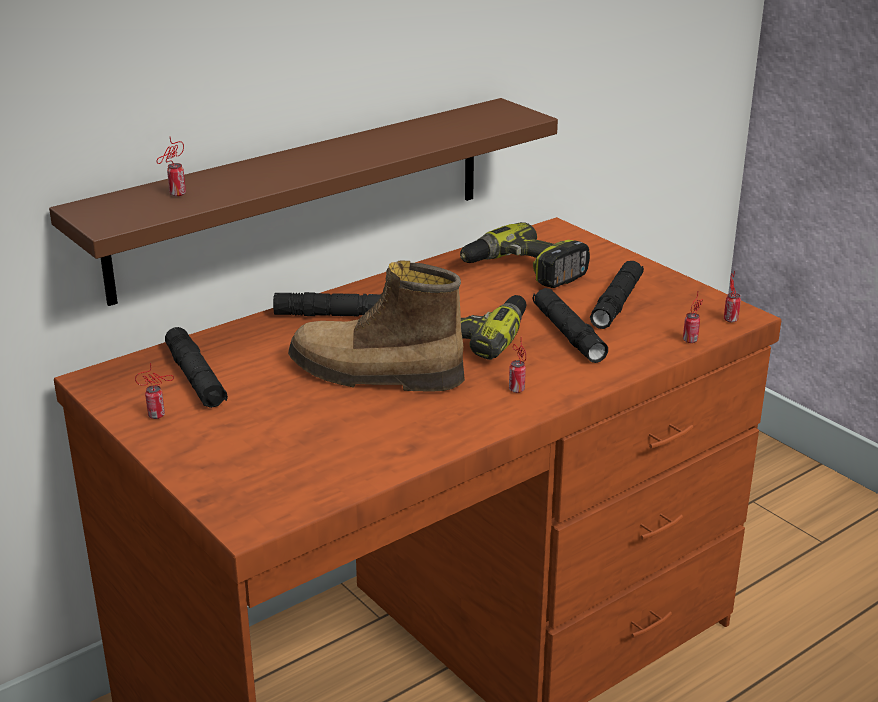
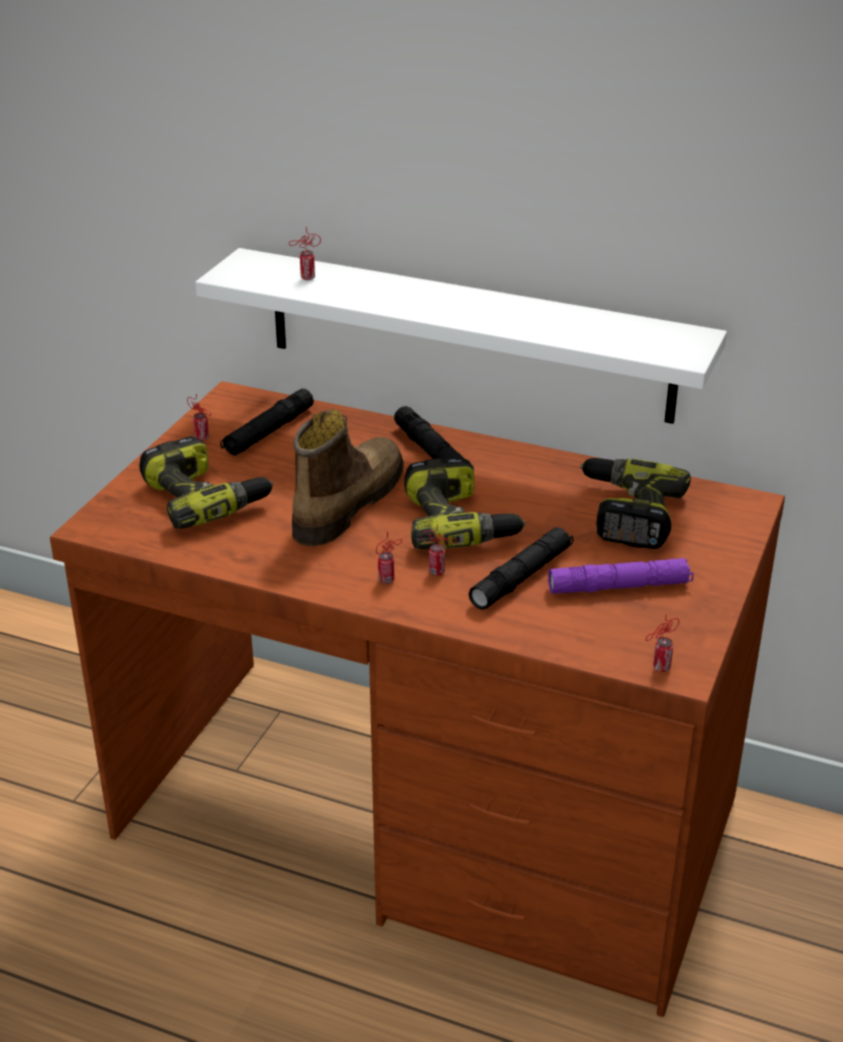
camera: 60 degrees right, 5 degrees up
brown shelf [49,98,558,306] -> white shelf [195,248,727,424]
boot [288,261,465,392] -> boot turned 45 degrees clockwise [292,409,404,546]
black flashlight [590,261,644,329] -> purple flashlight [548,558,694,594]
can [683,292,703,343] -> can moved to [421,524,458,576]
none -> power drill [140,436,274,529]

